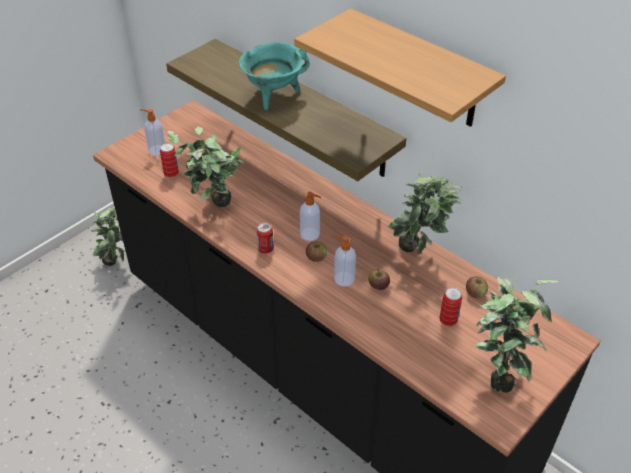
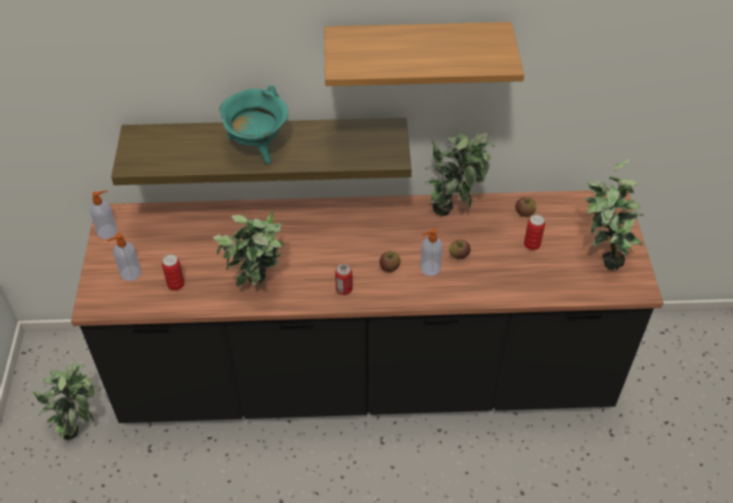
camera: 45 degrees left, 5 degrees up
soap dispenser [300,192,321,241] -> soap dispenser moved to [90,190,117,239]

